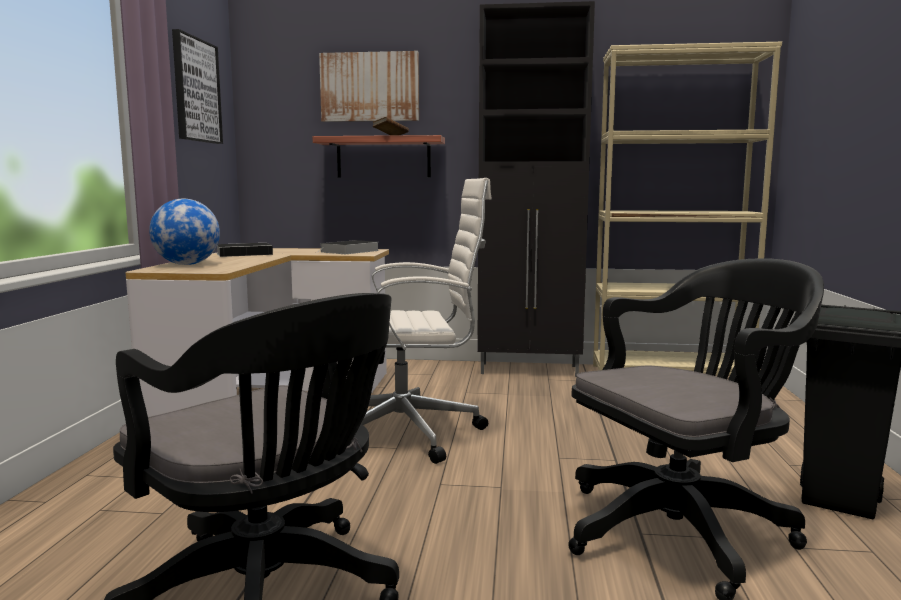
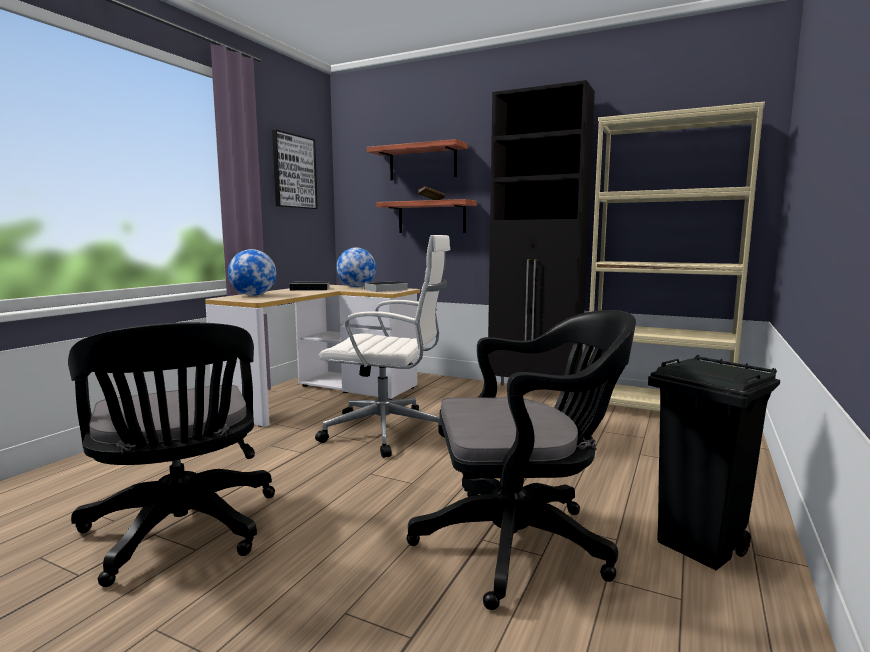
camera: 20 degrees right, 0 degrees up
picture [319,51,419,122] -> shelf [367,139,468,180]
none -> globe [337,247,376,287]

